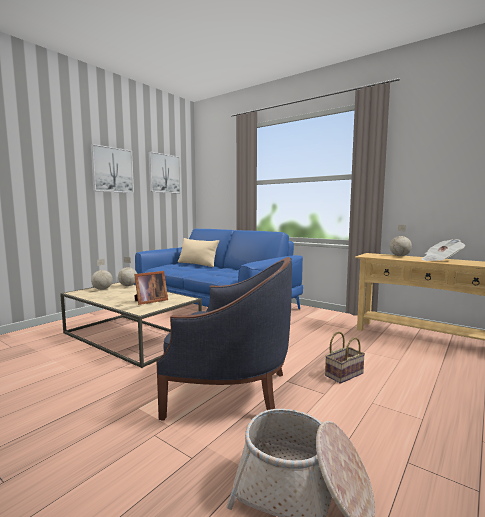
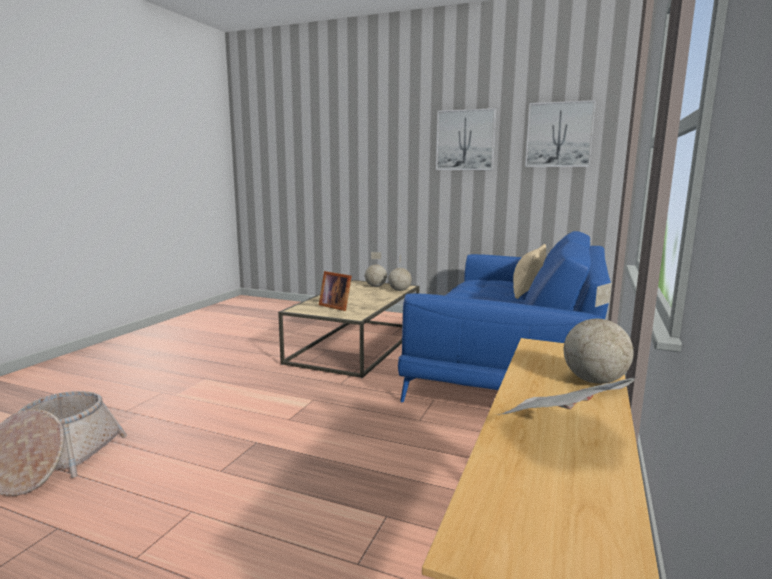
camera: 75 degrees right, 5 degrees up
blue armchair [157,257,292,421] -> none
basket [325,332,365,384] -> none

